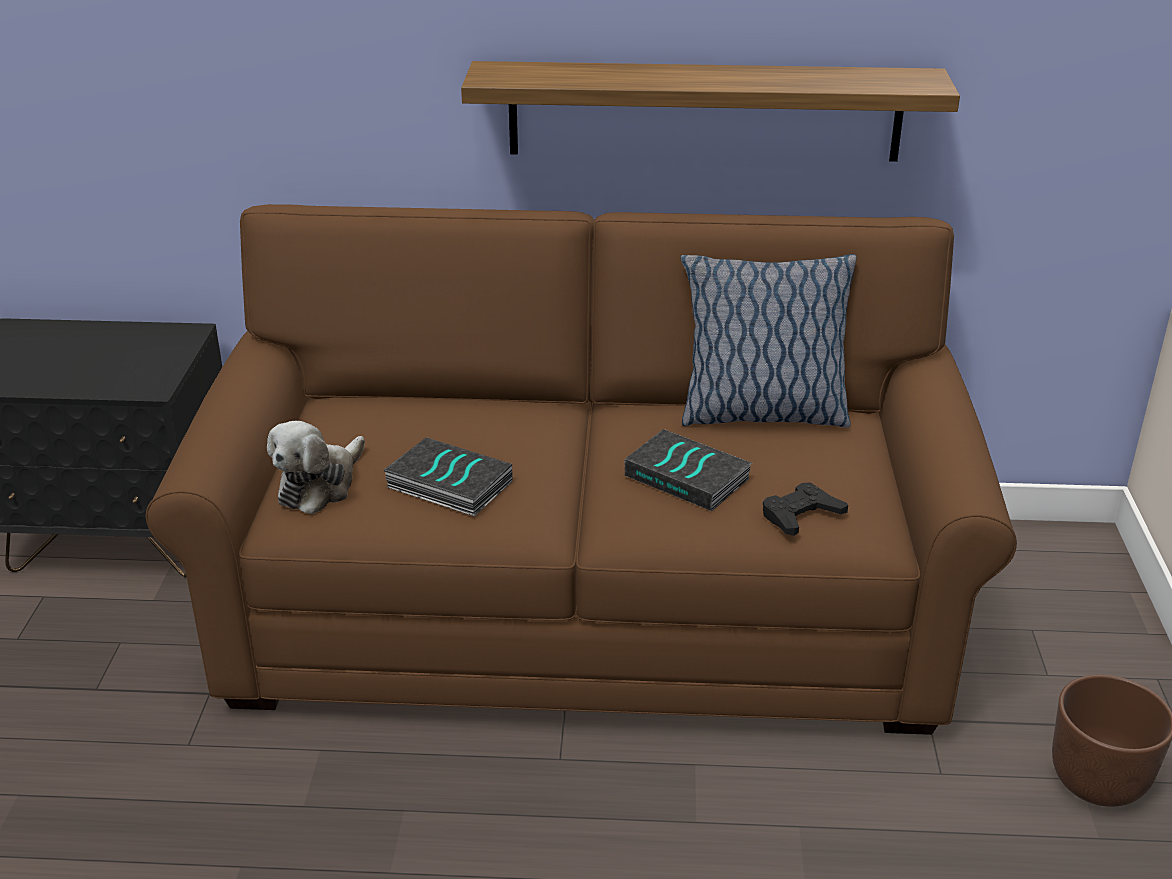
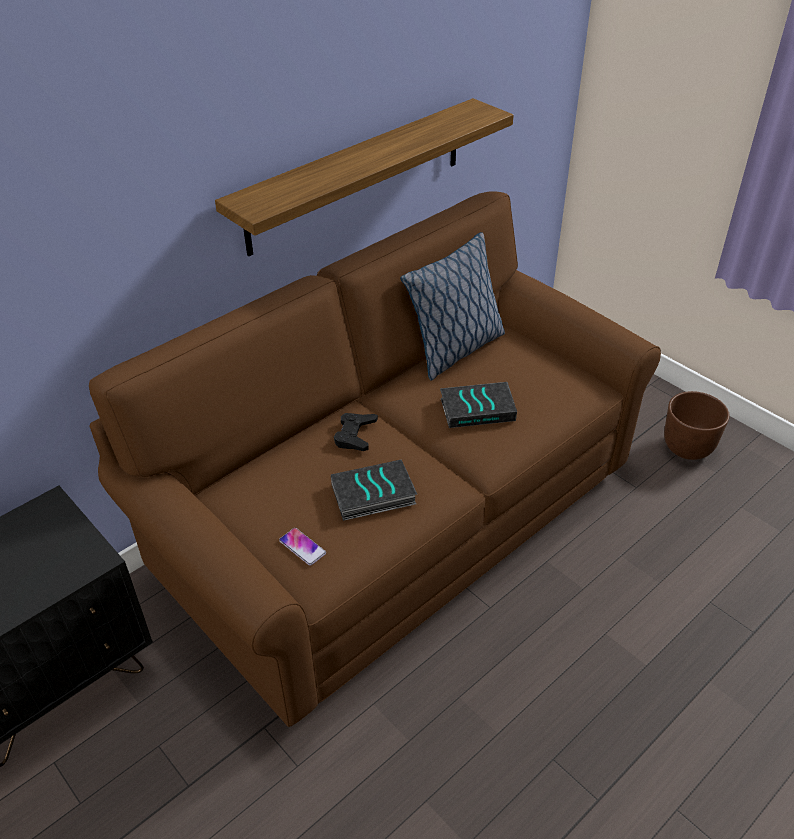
camera: 45 degrees left, 10 degrees up
plush toy [267,421,365,514] -> phone [279,528,326,566]
black game controller [763,482,848,536] -> black game controller moved to [334,413,378,451]

